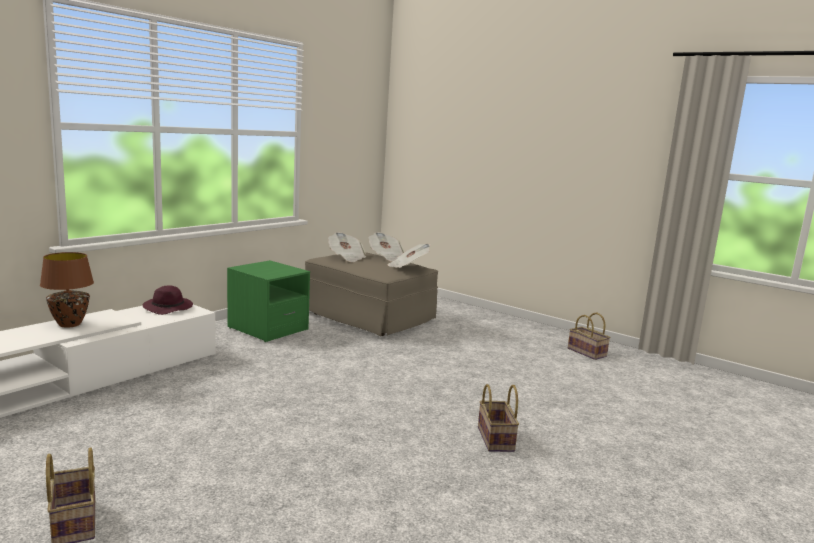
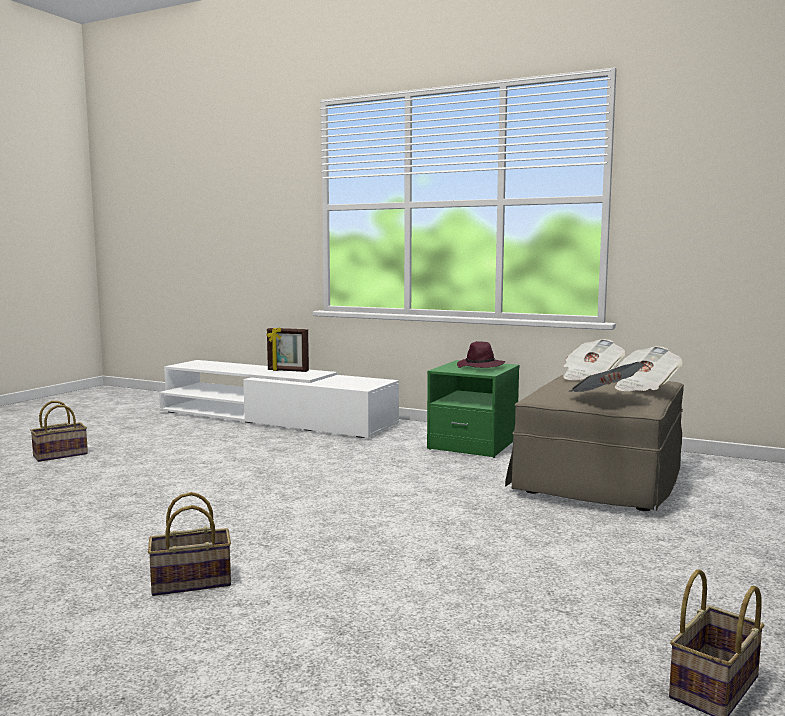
camera: 80 degrees right, 5 degrees down
brown table lamp [40,252,94,328] -> picture frame [267,327,309,372]
purple hat [143,286,193,315] -> purple hat moved to [457,341,505,368]

